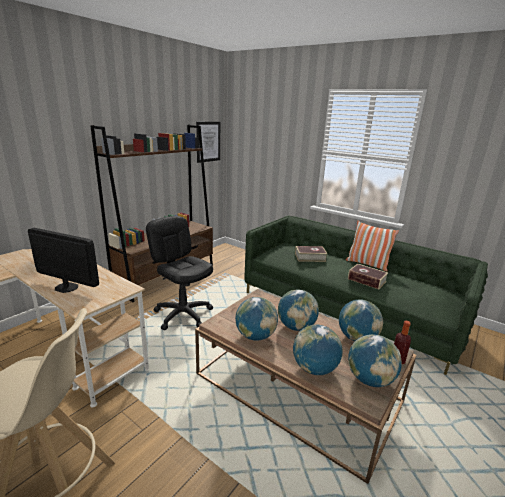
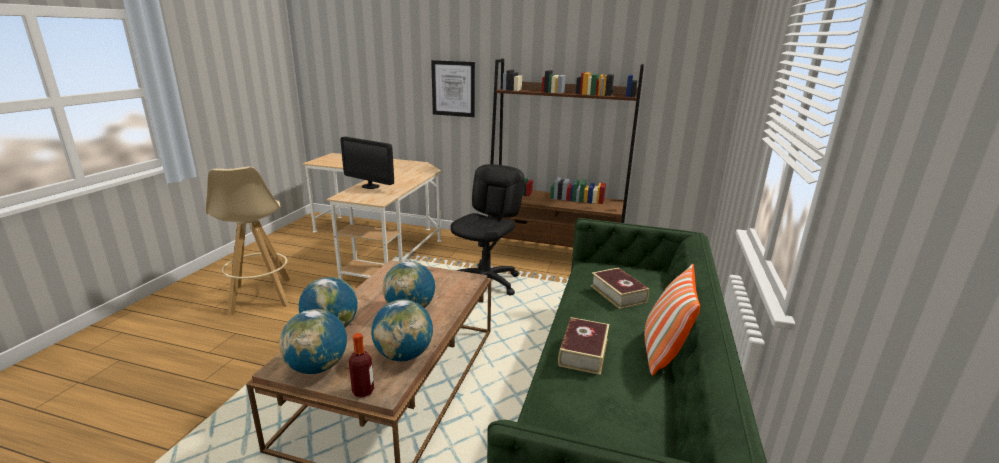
camera: 70 degrees right, 0 degrees up
monitor [28,228,99,293] -> monitor turned 120 degrees clockwise [340,137,394,189]
picture [196,122,220,163] -> picture moved to [431,60,475,117]
globe [235,297,278,341] -> none

